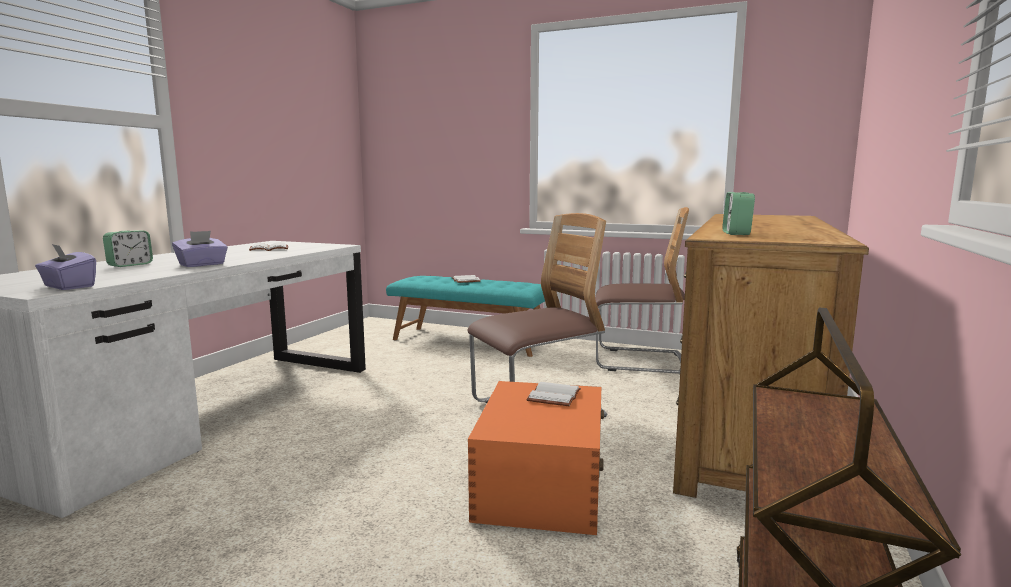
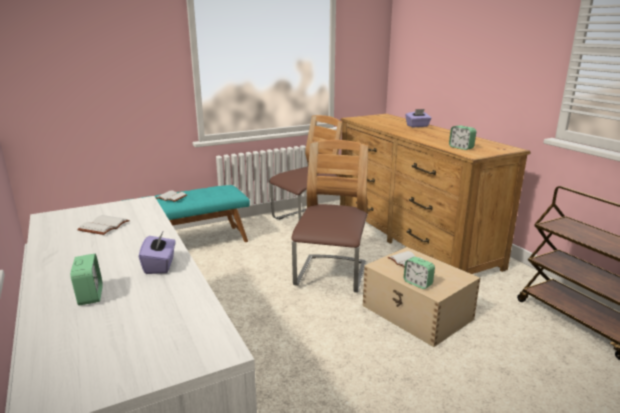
camera: 50 degrees left, 10 degrees up
purple tissue box [35,244,96,290] -> purple tissue box moved to [405,109,431,127]
orange storage box [468,381,604,535] -> beige storage box [363,247,480,347]
none -> alarm clock [404,257,435,289]

